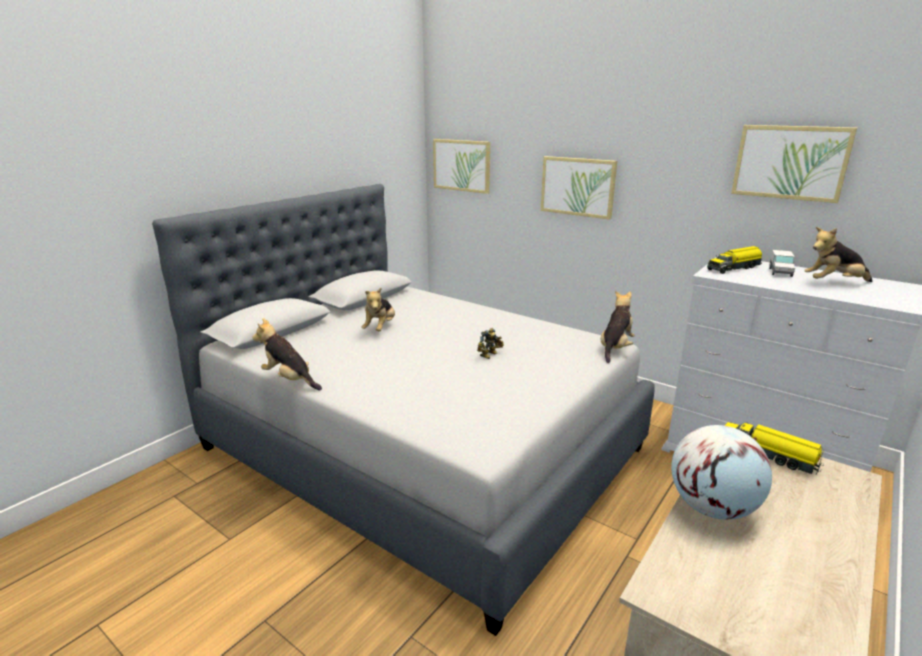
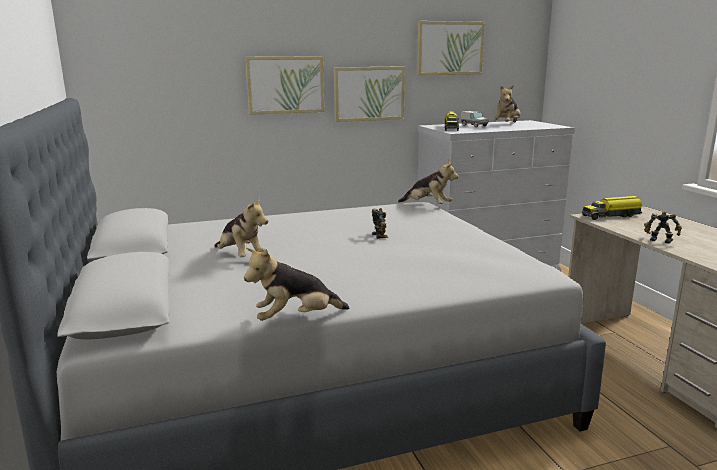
camera: 55 degrees left, 5 degrees down
picture [433,139,490,194] -> picture moved to [334,66,405,122]
plush toy [601,291,635,363] -> plush toy turned 150 degrees clockwise [398,160,459,204]
globe [671,425,772,520] -> toy robot [644,211,682,244]

